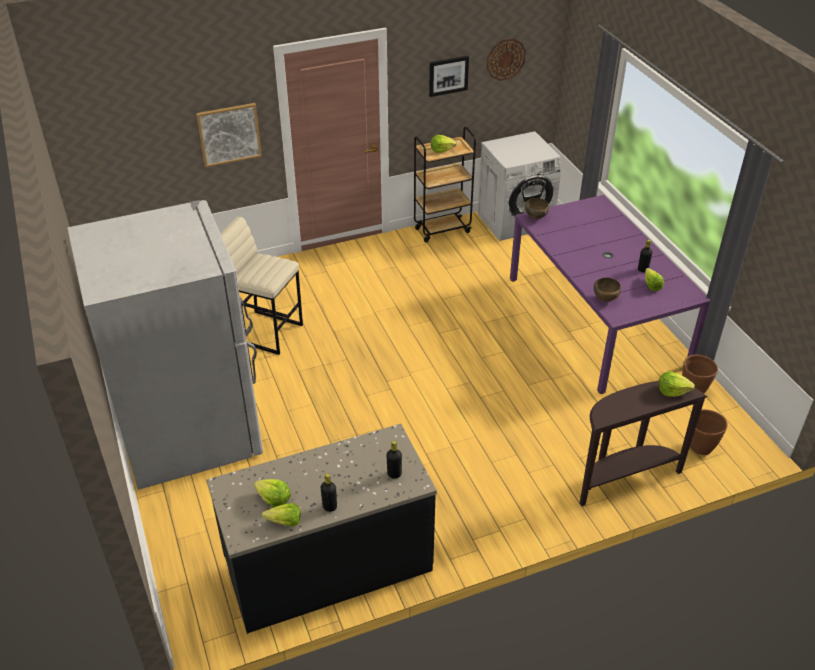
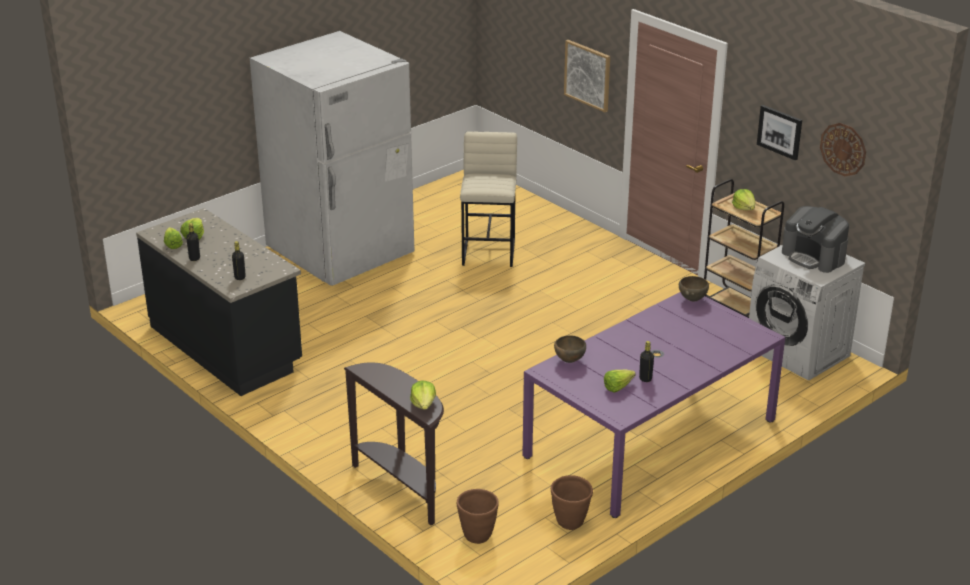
camera: 70 degrees right, 10 degrees down
none -> coffee machine [782,206,849,273]

